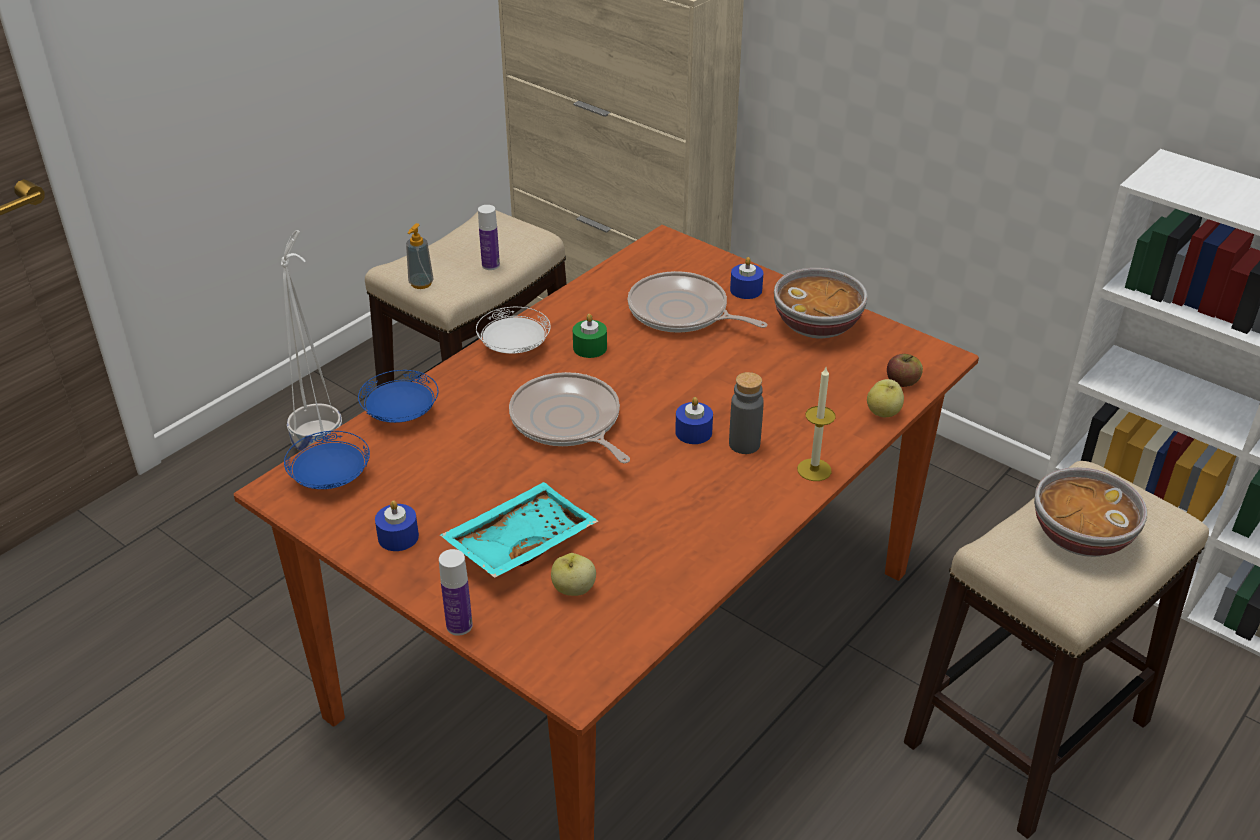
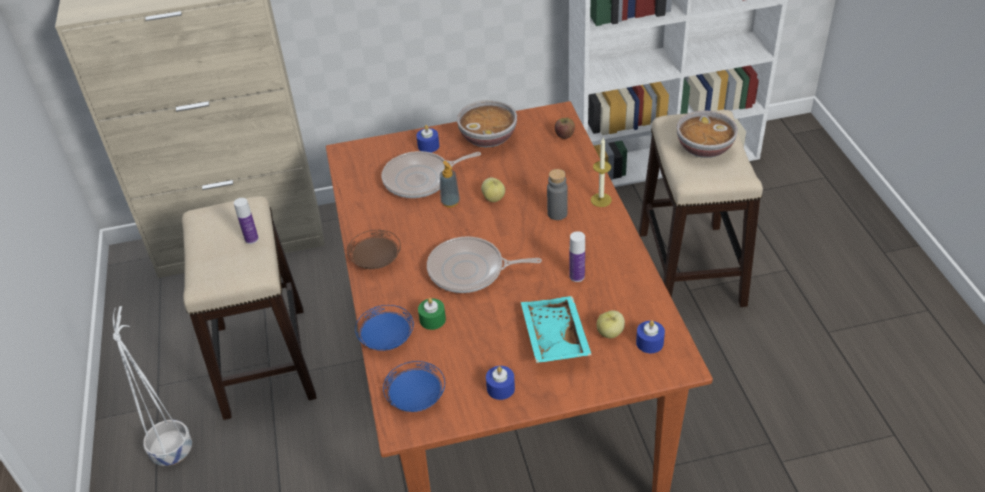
camera: 50 degrees left, 5 degrees up
soap dispenser [406,223,434,289] -> soap dispenser moved to [439,161,460,207]
bottle [439,549,473,636] -> bottle moved to [569,231,585,282]
white plate [476,307,551,354] -> brown plate [347,230,401,269]
green candle [573,314,607,358] -> green candle moved to [418,298,446,330]
blue candle [675,397,713,444] -> blue candle moved to [636,321,665,353]
apple [867,379,904,417] -> apple moved to [481,178,505,202]

